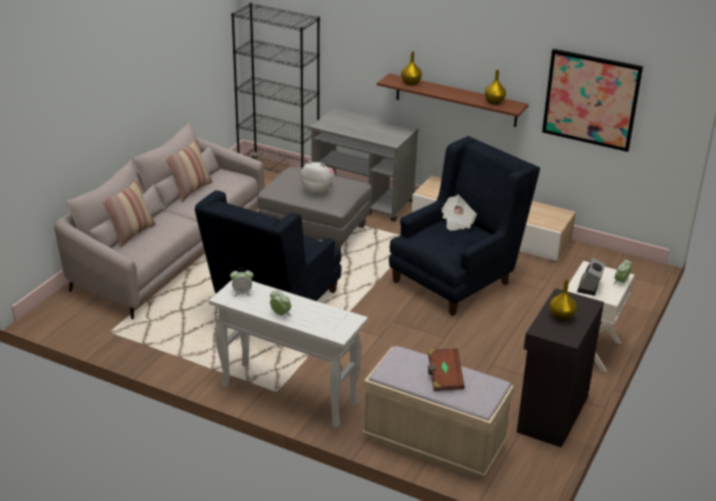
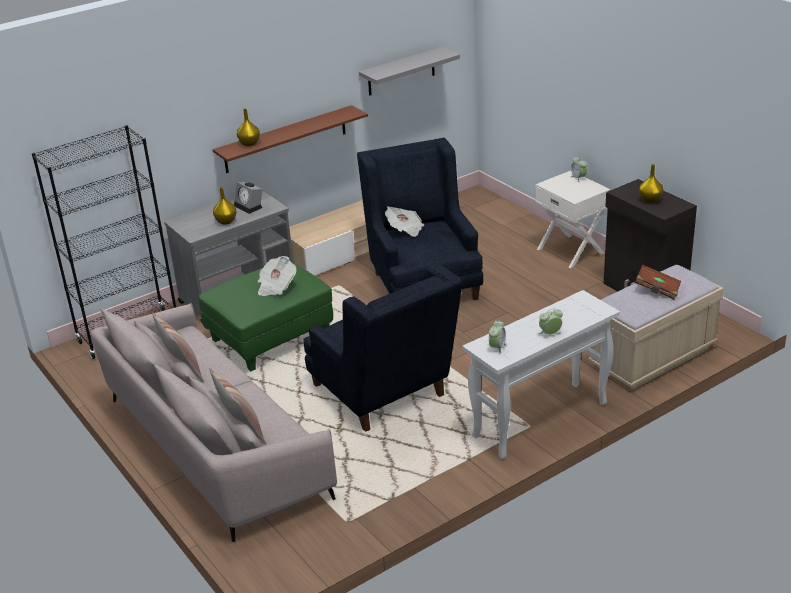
camera: 60 degrees left, 0 degrees up
grey ottoman [257,167,372,249] -> green ottoman [199,260,333,371]
plush toy [301,161,335,195] -> newspaper [258,256,297,296]
yellow vase [485,70,506,105] -> yellow vase moved to [213,187,237,225]
picture [542,49,643,152] -> grey shelf [359,47,460,96]
alarm clock [577,258,605,296] -> alarm clock moved to [234,182,263,214]

